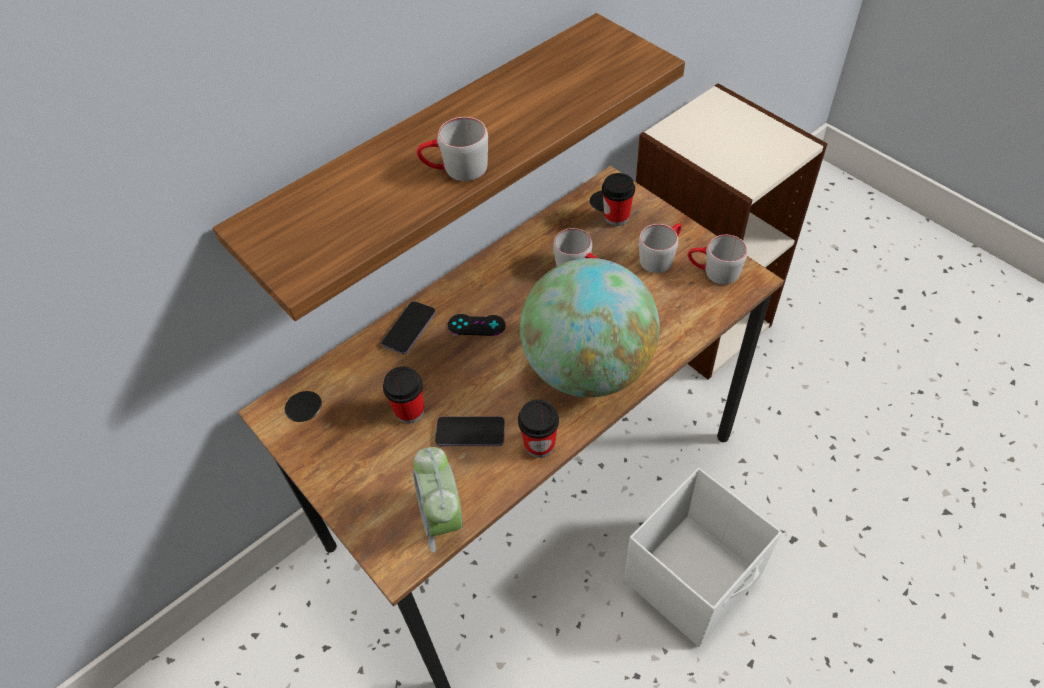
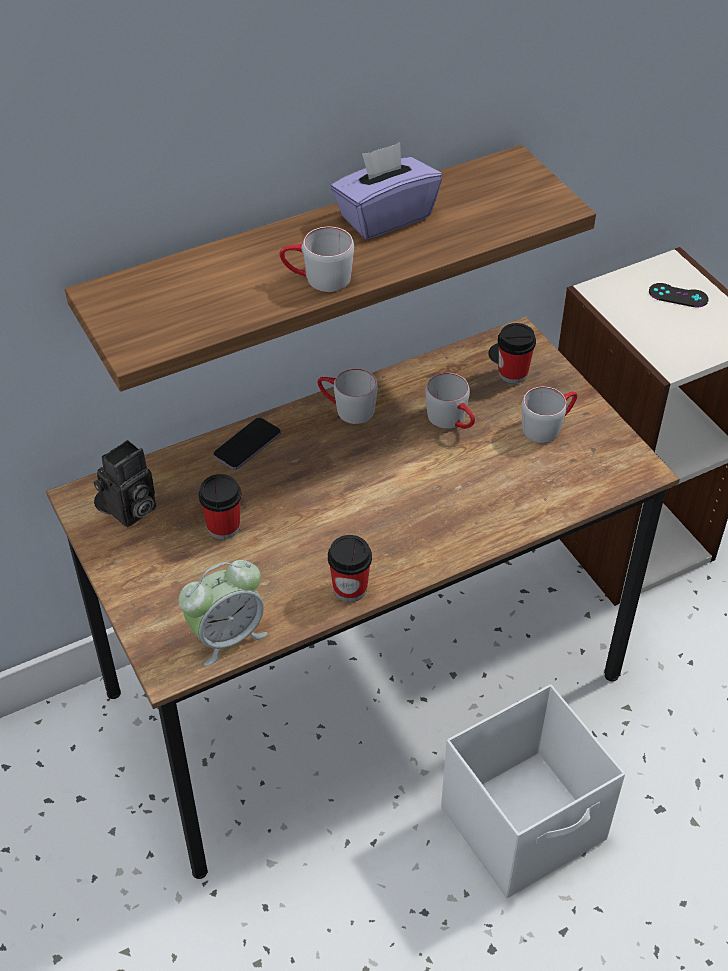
camera: 10 degrees right, 5 degrees down
alarm clock [413,447,463,553] -> alarm clock turned 120 degrees counterclockwise [179,560,268,666]
phone [435,416,505,446] -> none
black game controller [448,314,505,336] -> black game controller moved to [649,283,709,308]
globe [520,258,660,398] -> none
grey mug [688,235,747,285] -> grey mug moved to [317,368,378,424]
none -> camera [94,440,156,527]
none -> purple tissue box [331,142,442,239]

